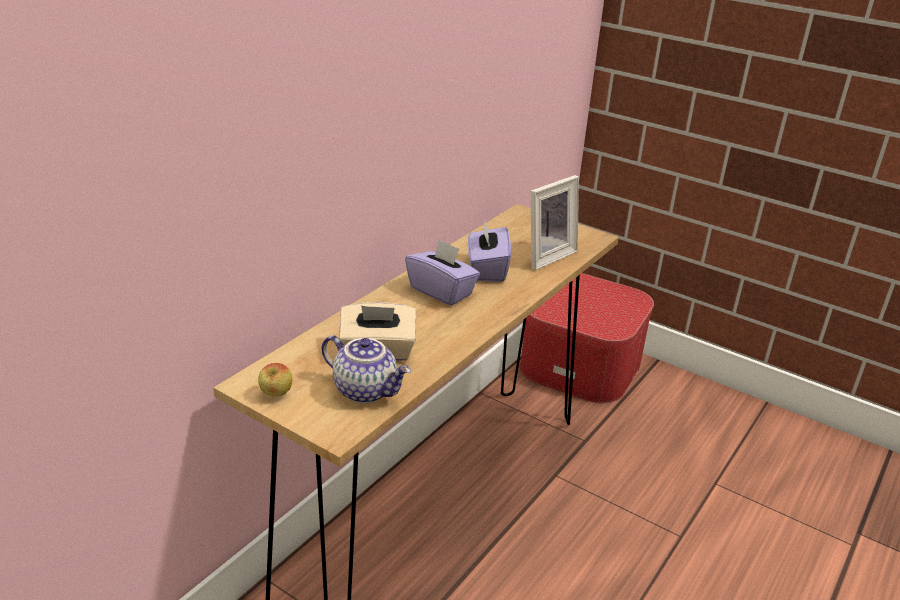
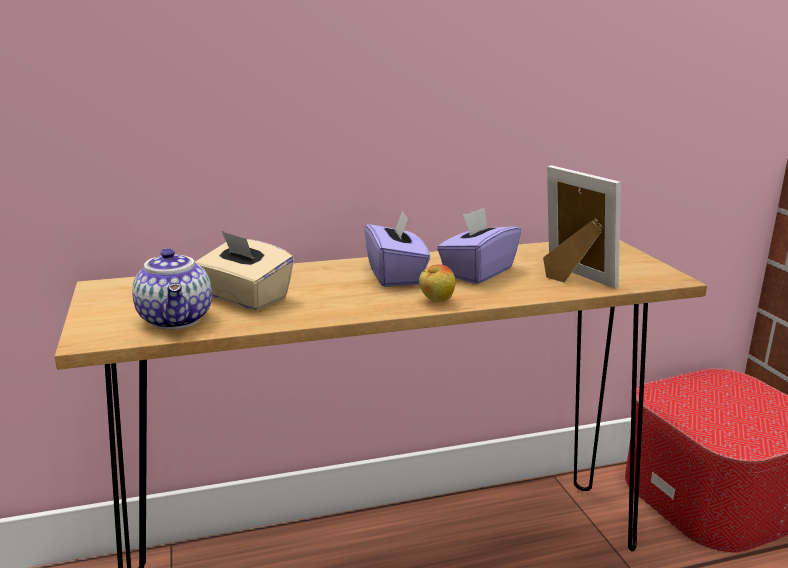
camera: 40 degrees right, 10 degrees down
apple [258,363,292,397] -> apple moved to [419,265,456,302]
picture frame [531,175,579,270] -> picture frame turned 120 degrees counterclockwise [543,165,621,289]

